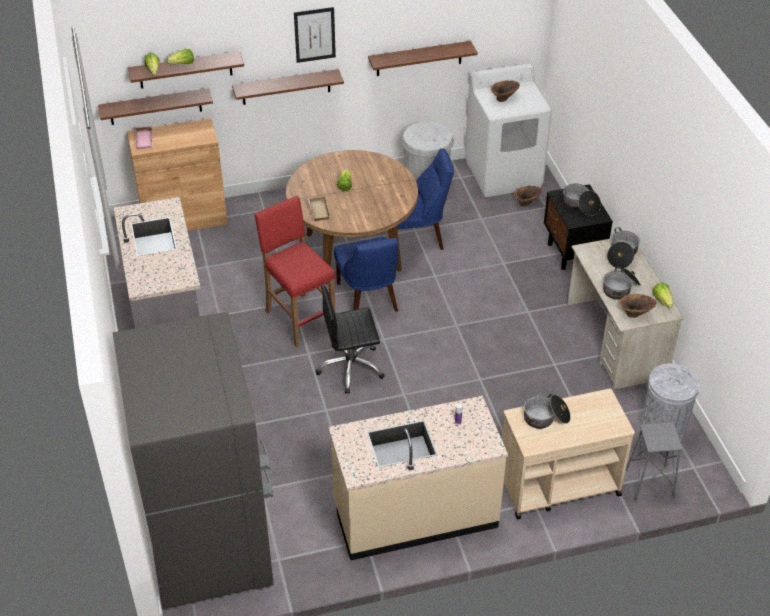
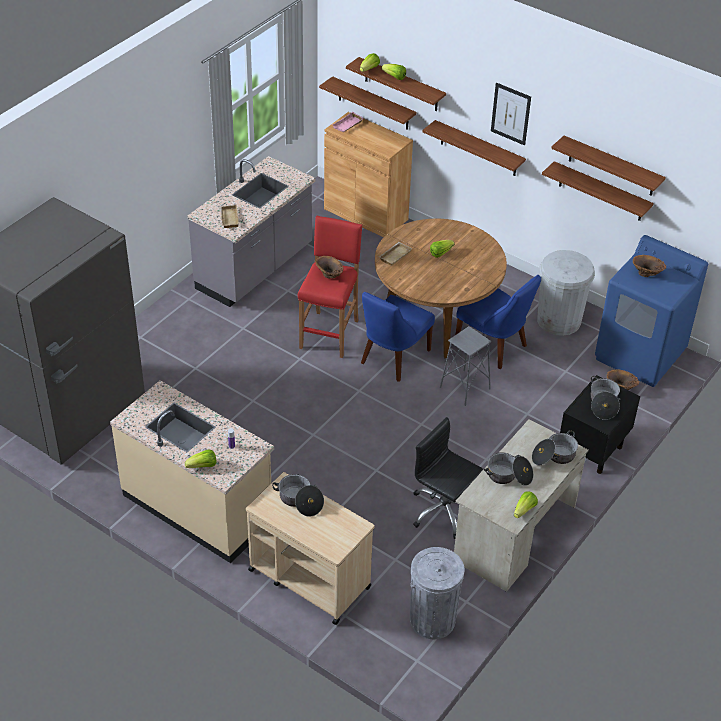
camera: 50 degrees right, 0 degrees up
black office chair [316,285,385,394] -> black office chair moved to [413,417,484,539]
white washing machine [465,63,552,197] -> blue washing machine [595,235,708,387]
brown vase [620,294,656,318] -> brown vase moved to [316,256,344,279]
grey stool [626,422,683,503] -> grey stool moved to [440,326,491,406]
none -> lettuce [185,450,216,468]
none -> beige tray [220,205,240,228]
none -> shelf [551,136,666,196]

